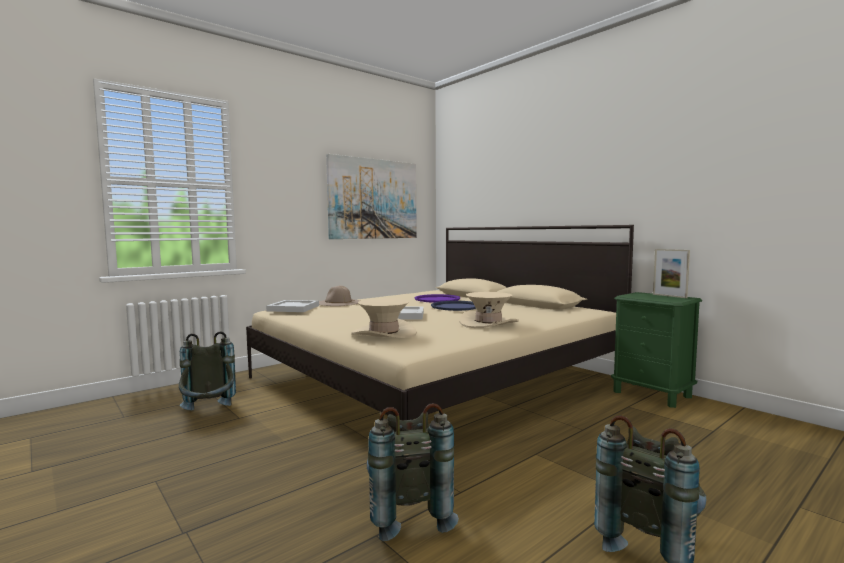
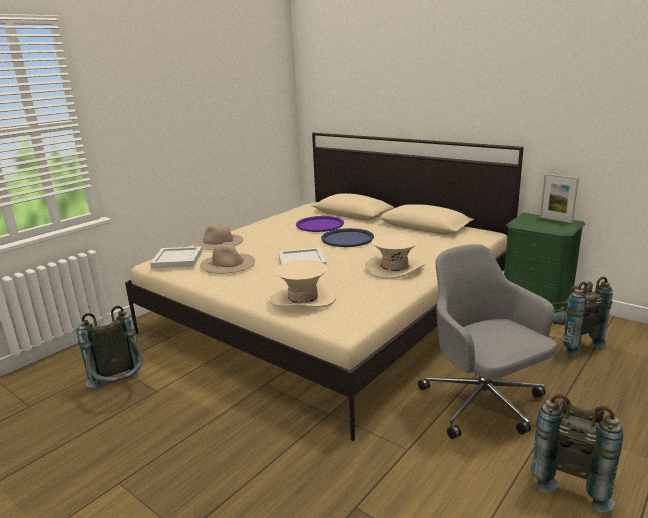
camera: 10 degrees left, 15 degrees up
picture [326,154,417,239] -> none
grey backpack [367,403,459,541] -> grey backpack moved to [551,276,613,356]
none -> beige hat [200,242,255,274]
none -> grey office chair [418,244,557,439]

